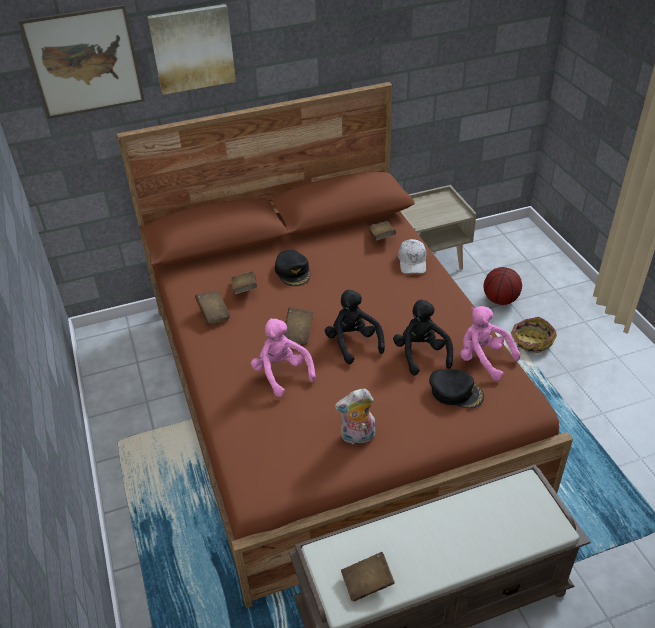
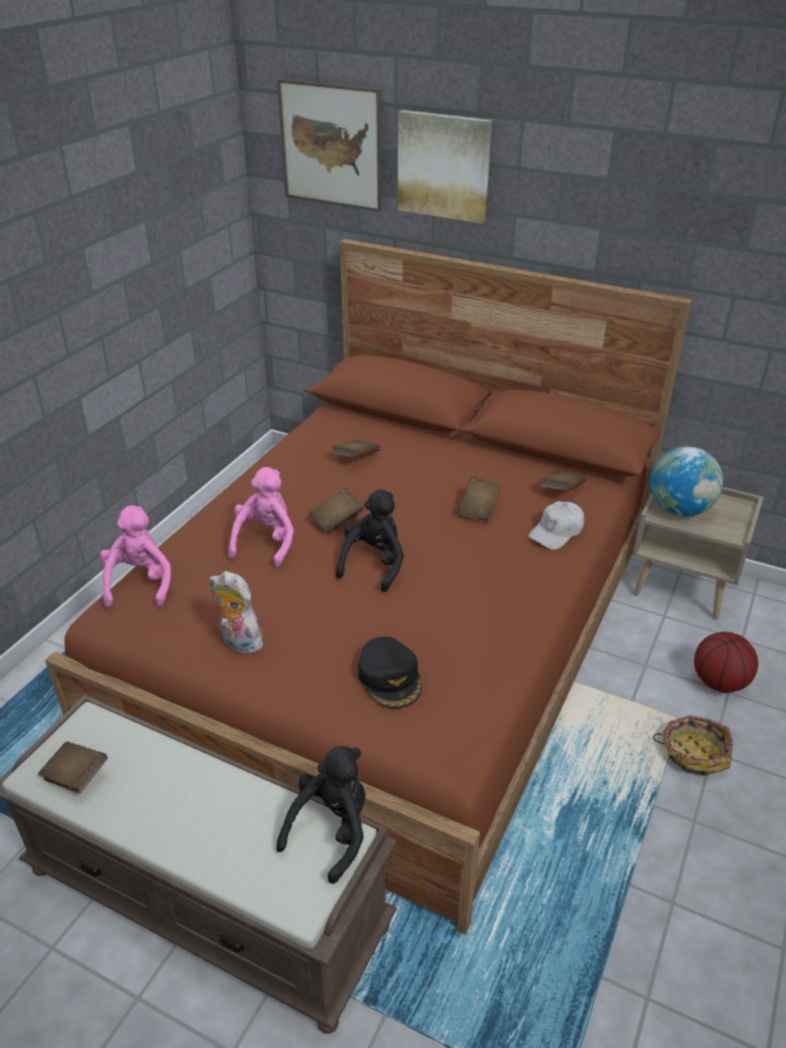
camera: 45 degrees right, 5 degrees down
brown book [195,290,230,324] -> brown book moved to [457,476,502,523]
black cap [275,250,310,286] -> none
black plush toy [393,299,453,375] -> black plush toy moved to [276,746,366,884]
pink plush toy [460,306,521,381] -> pink plush toy moved to [100,505,171,607]
none -> globe [650,446,723,517]

